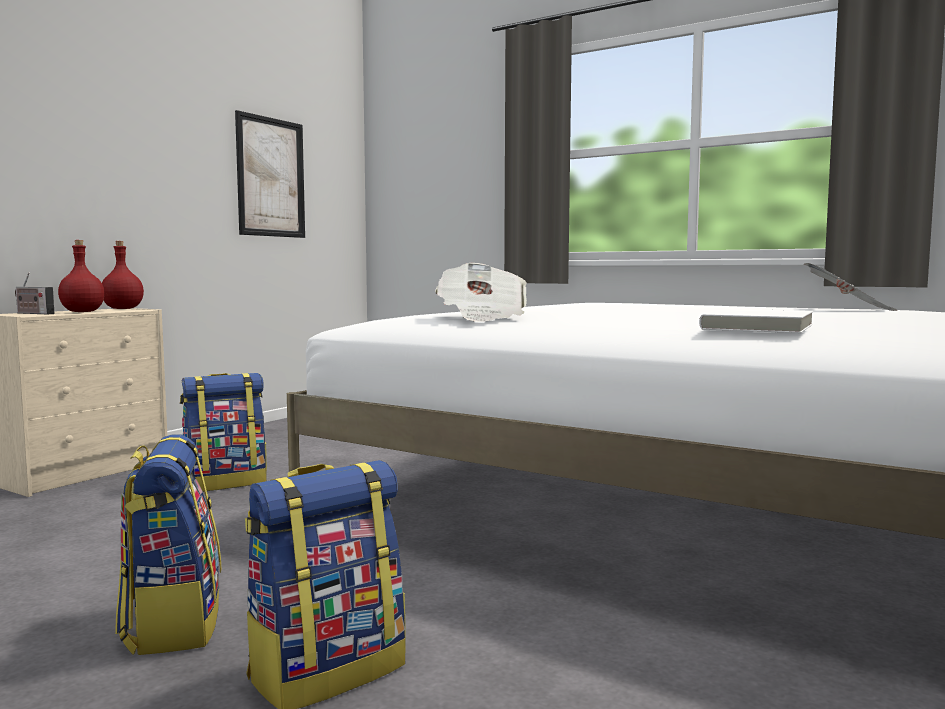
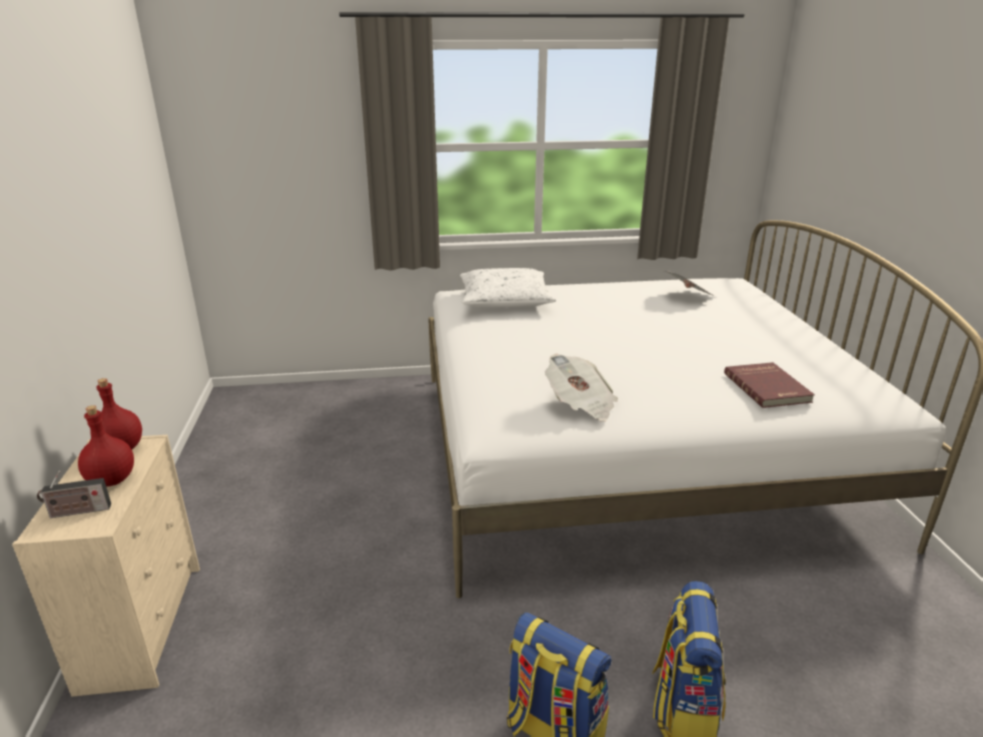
camera: 40 degrees left, 20 degrees up
backpack [180,373,267,492] -> none
picture [235,110,305,238] -> none
white book [699,309,813,333] -> red book [724,362,815,408]
none -> white pillow [460,268,556,308]

